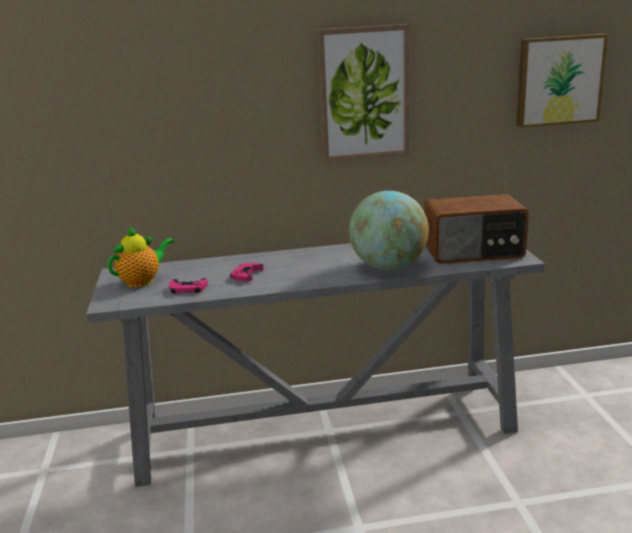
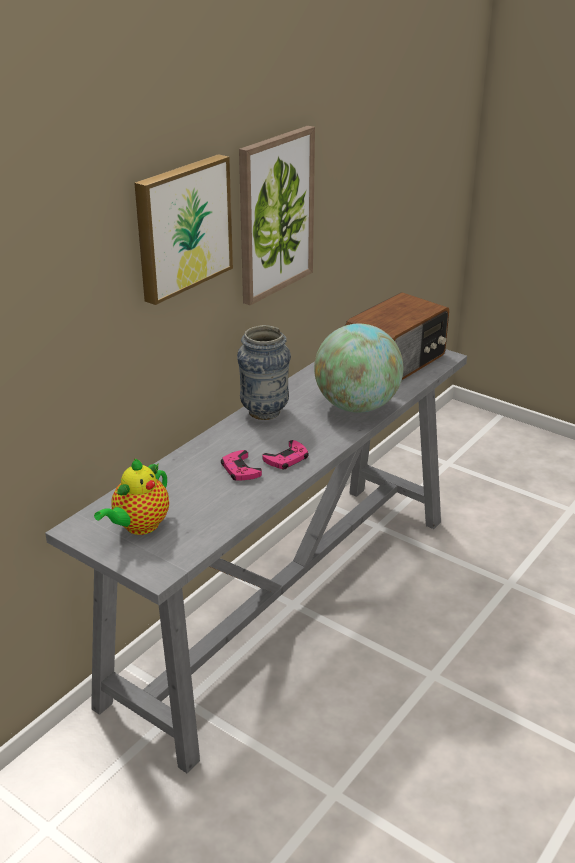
camera: 45 degrees left, 10 degrees up
teapot [108,226,174,288] -> teapot turned 150 degrees counterclockwise [94,458,169,535]
pink game controller [169,278,208,294] -> pink game controller moved to [262,440,309,469]
picture [516,34,608,128] -> picture moved to [134,154,233,305]
none -> vase [237,325,291,420]

